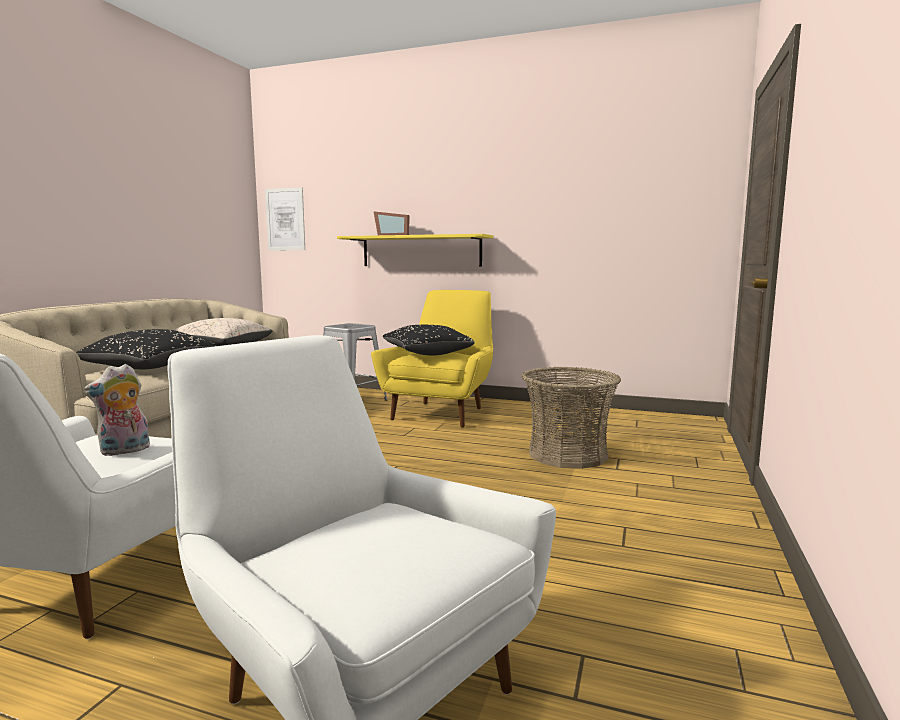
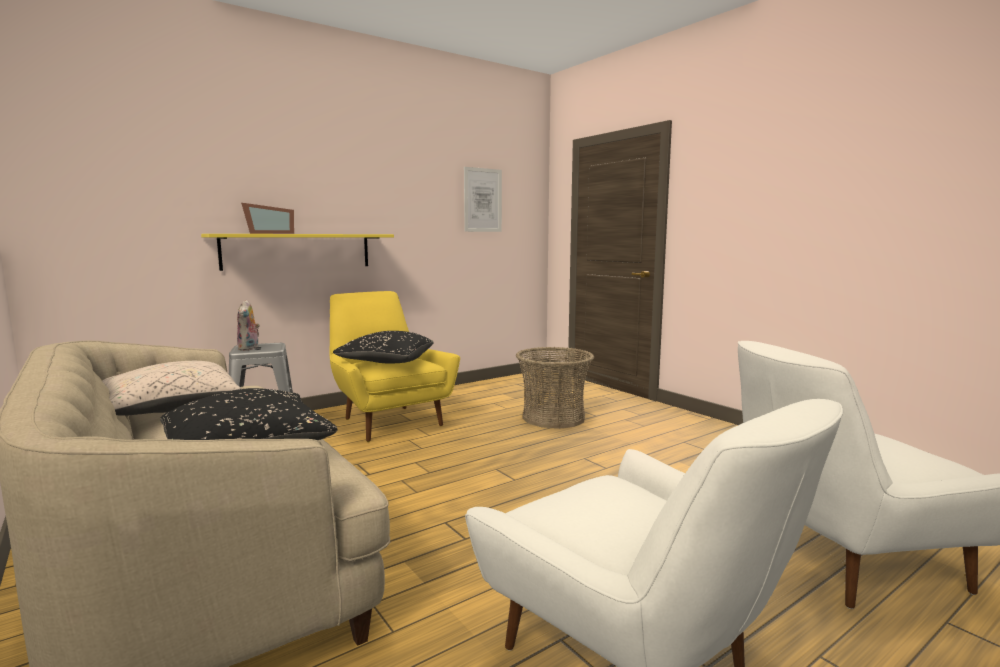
camera: 55 degrees left, 0 degrees up
plush toy [84,364,150,456] -> plush toy moved to [237,300,260,351]
picture [265,187,305,251] -> picture moved to [464,167,502,232]

